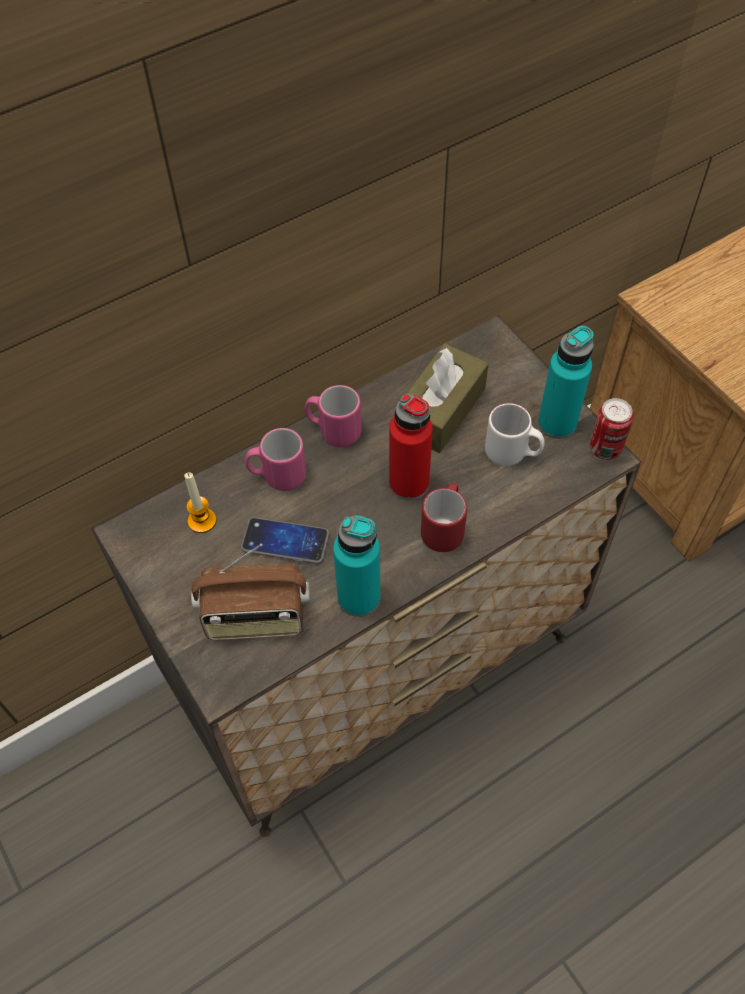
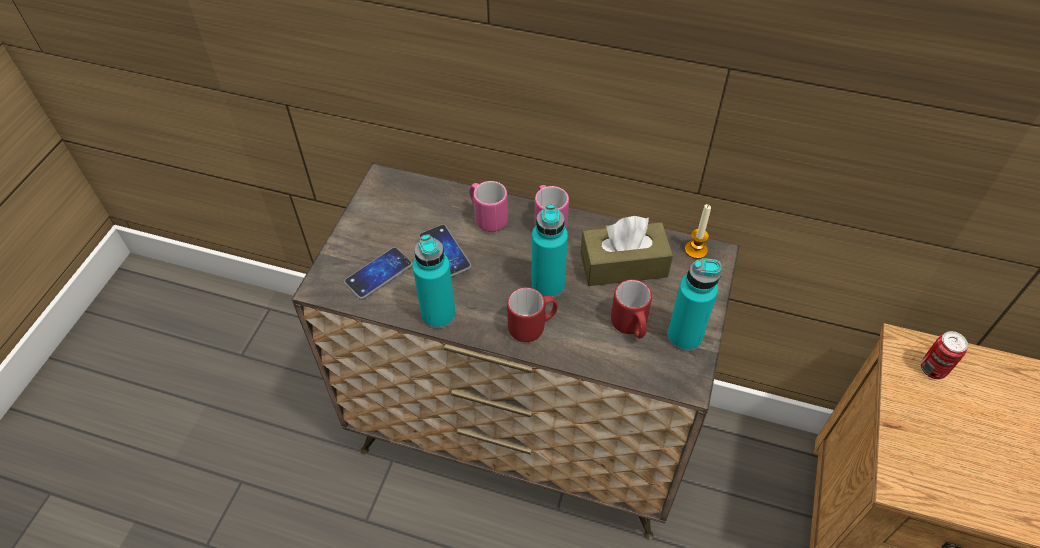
camera: 50 degrees right, 5 degrees down
candle [184,472,217,533] -> candle moved to [685,204,711,259]
radio [191,544,310,640] -> phone [344,247,413,300]
red bottle [389,394,433,501] -> turquoise bottle [531,204,568,298]
white mug [485,403,545,466] -> red mug [611,280,652,338]
can [590,398,633,460] -> can moved to [921,331,968,379]

